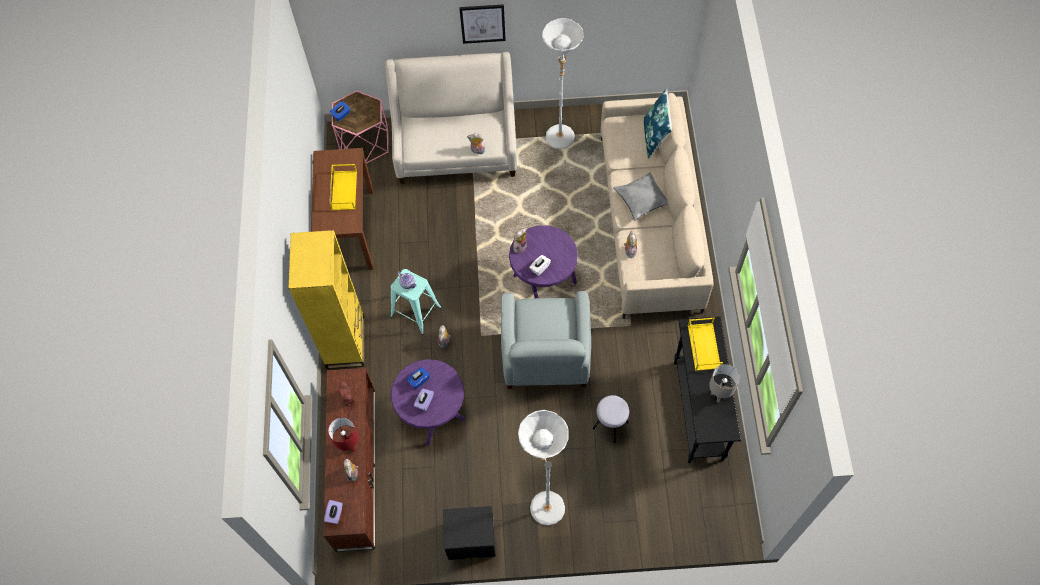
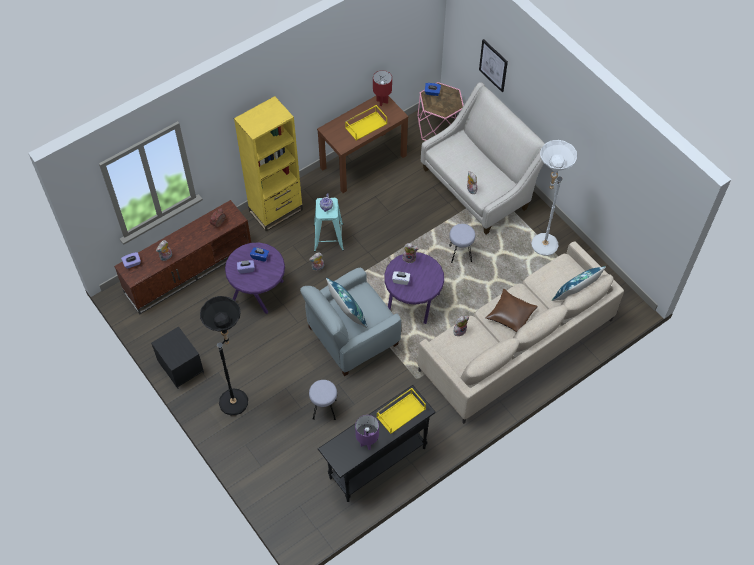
camera: 55 degrees right, 5 degrees down
red table lamp [328,417,359,452] -> red table lamp moved to [373,70,392,106]
picture [459,4,506,44] -> picture moved to [479,39,508,92]
white floor lamp [518,410,569,526] -> black floor lamp [200,296,248,415]
grey pillow [613,172,668,221] -> brown pillow [486,289,538,332]
grey table lamp [709,364,740,403] -> purple table lamp [355,415,379,450]
none -> blue pillow [326,278,367,328]
none -> grey stool [449,224,475,263]

